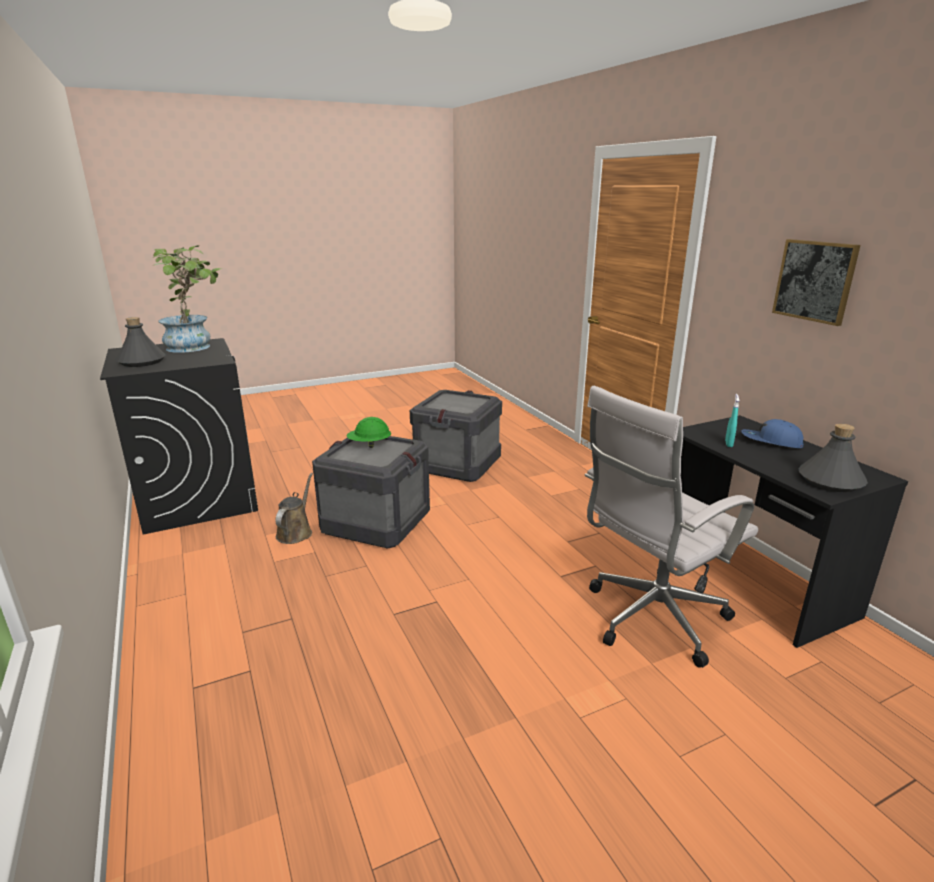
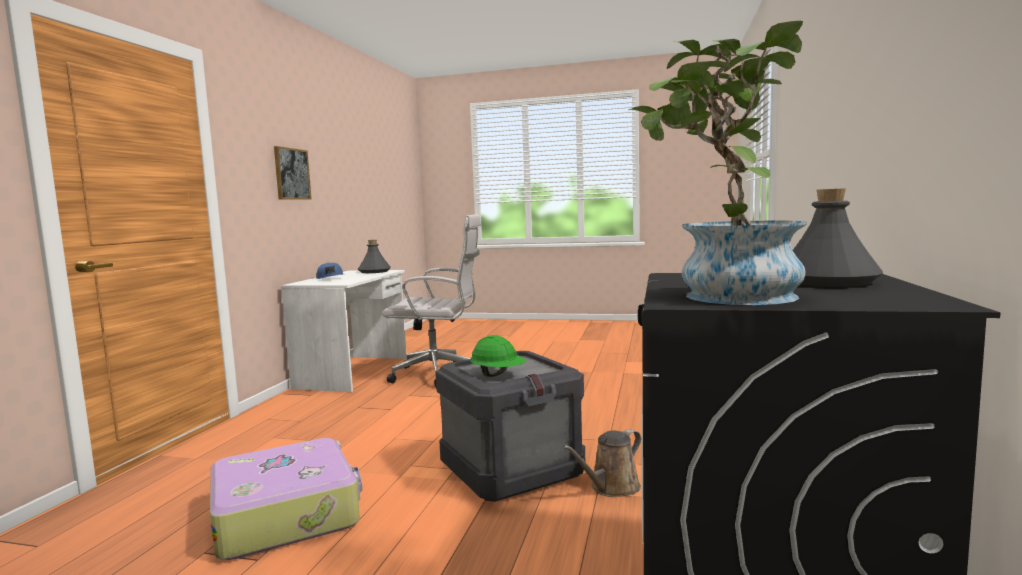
camera: 140 degrees left, 15 degrees down
crate [410,390,502,482] -> suitcase [210,438,362,560]
black desk [681,415,908,648] -> white desk [281,270,407,392]
turquoise spray bottle [725,394,739,447] -> none

